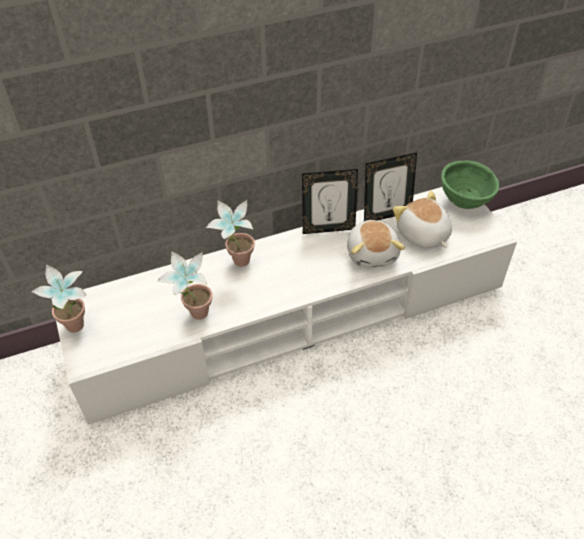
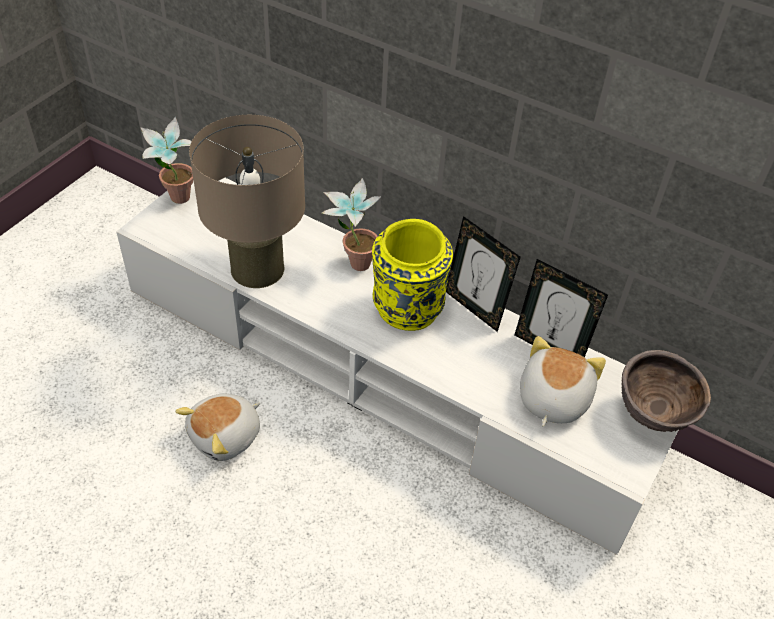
camera: 50 degrees right, 0 degrees up
potted plant [157,251,213,320] -> beige table lamp [189,115,305,288]
plush toy [347,220,405,267] -> plush toy moved to [175,394,260,461]
green bowl [441,160,499,209] -> brown bowl [621,350,711,432]
none -> yellow vase [372,219,453,331]

